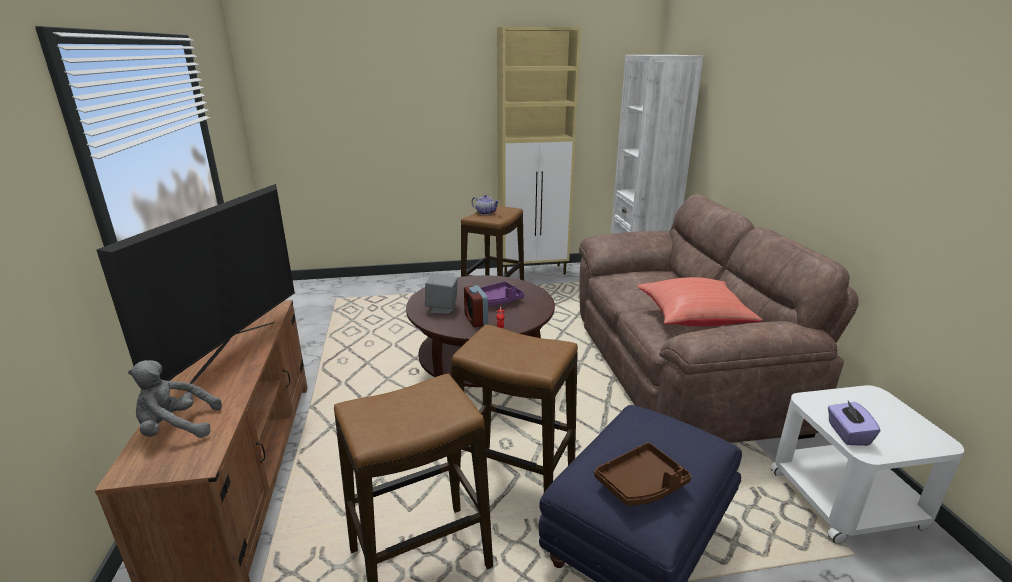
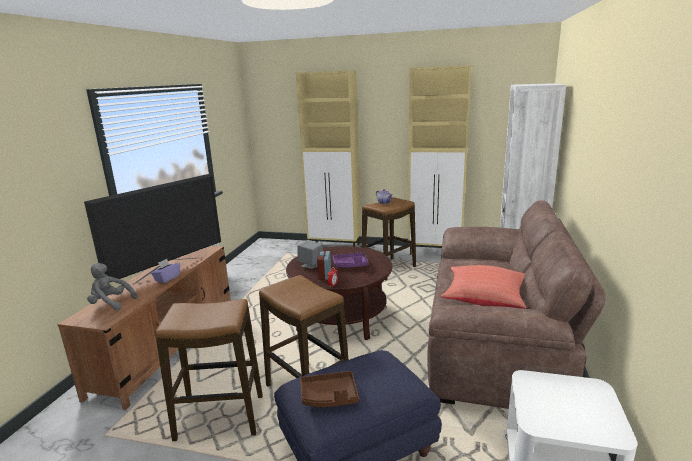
camera: 25 degrees right, 5 degrees down
purple tissue box [828,401,880,446] -> purple tissue box moved to [151,259,180,283]
none -> beige cabinet [296,70,361,247]

